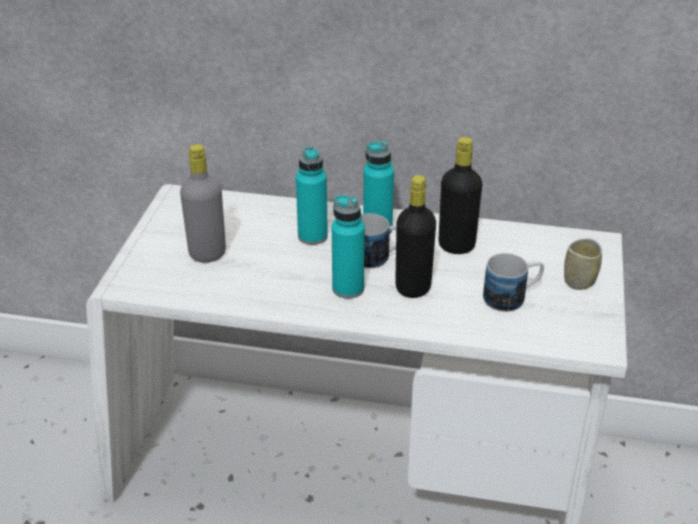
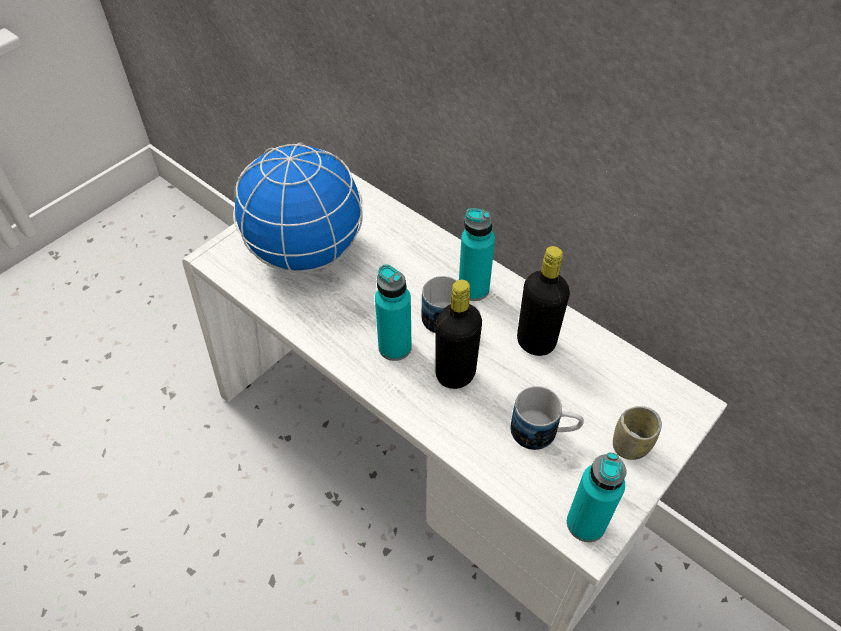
camera: 30 degrees right, 15 degrees up
grey bottle [180,144,226,263] -> globe [233,142,363,273]
turquoise bottle [296,146,328,245] -> turquoise bottle moved to [567,452,626,542]

